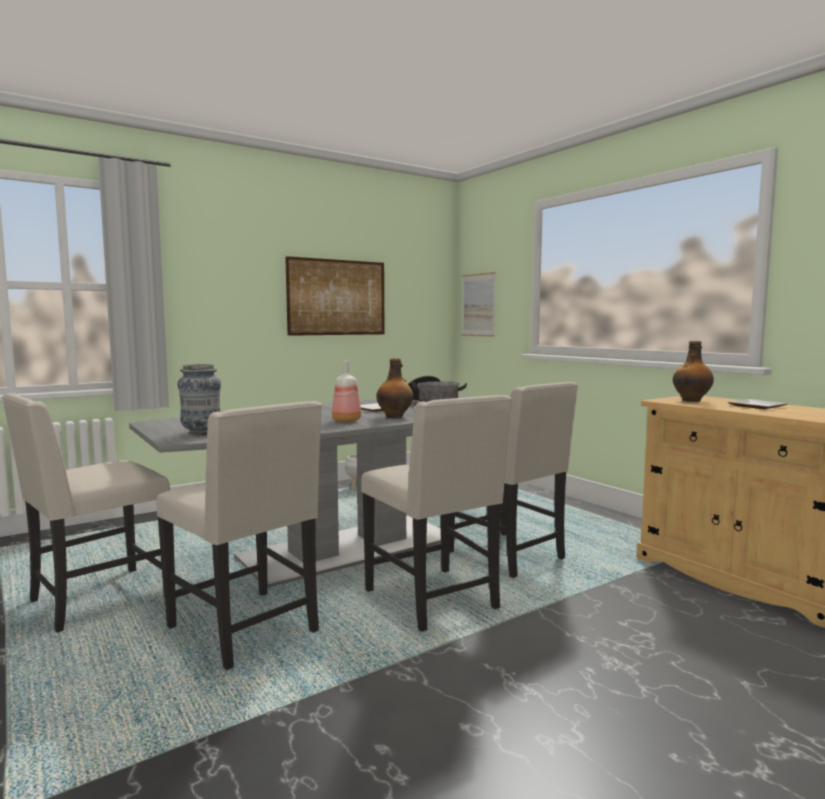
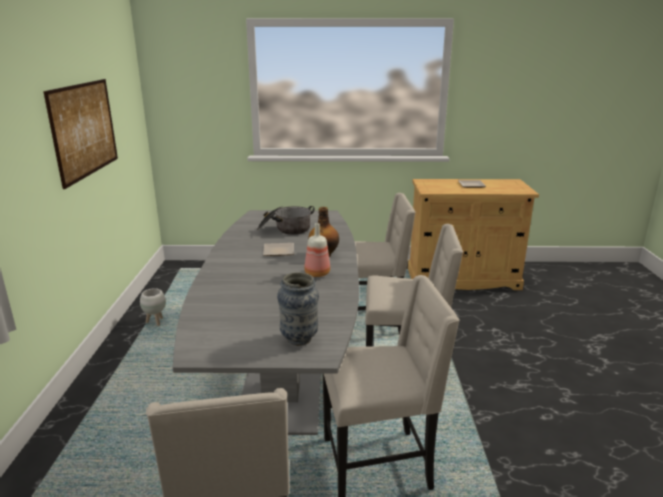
camera: 55 degrees left, 15 degrees up
picture [462,272,496,337] -> none
bottle [673,341,714,402] -> none

